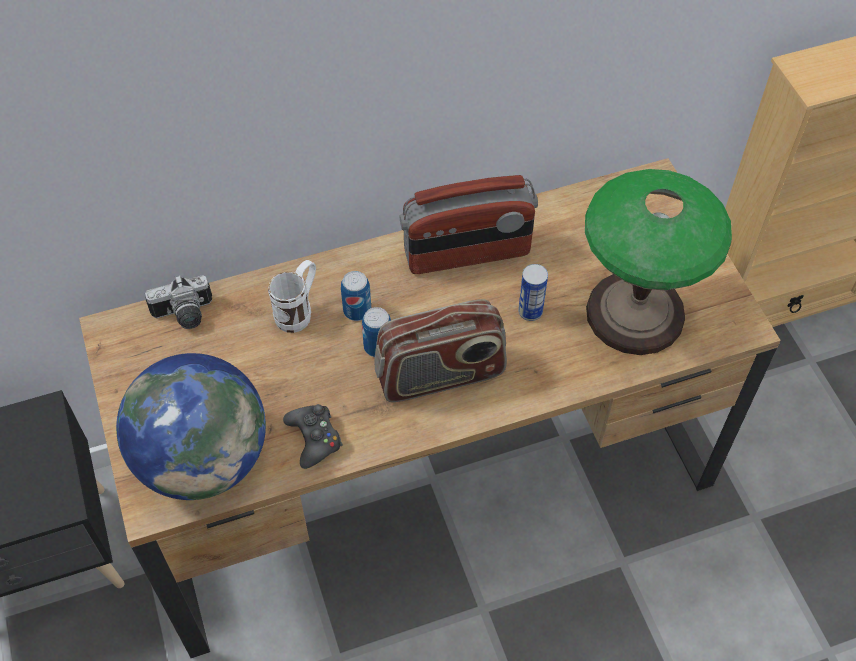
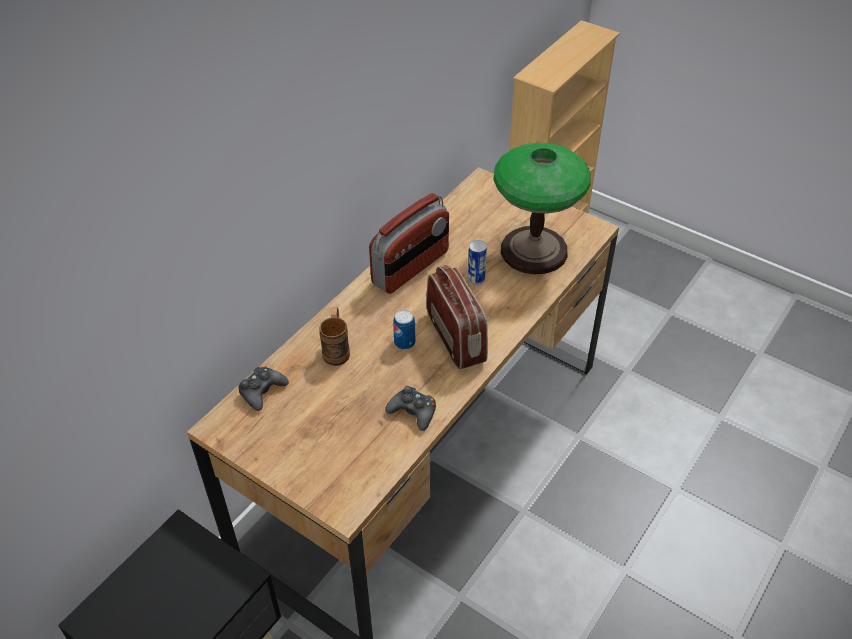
camera: 35 degrees left, 10 degrees down
globe [116,353,266,500] -> none
camera [145,275,212,329] -> black game controller [239,366,289,411]
white mug [268,260,316,333] -> brown mug [319,307,350,366]
can [341,271,371,321] -> none
radio [375,299,507,402] -> radio turned 60 degrees counterclockwise [426,265,488,370]

